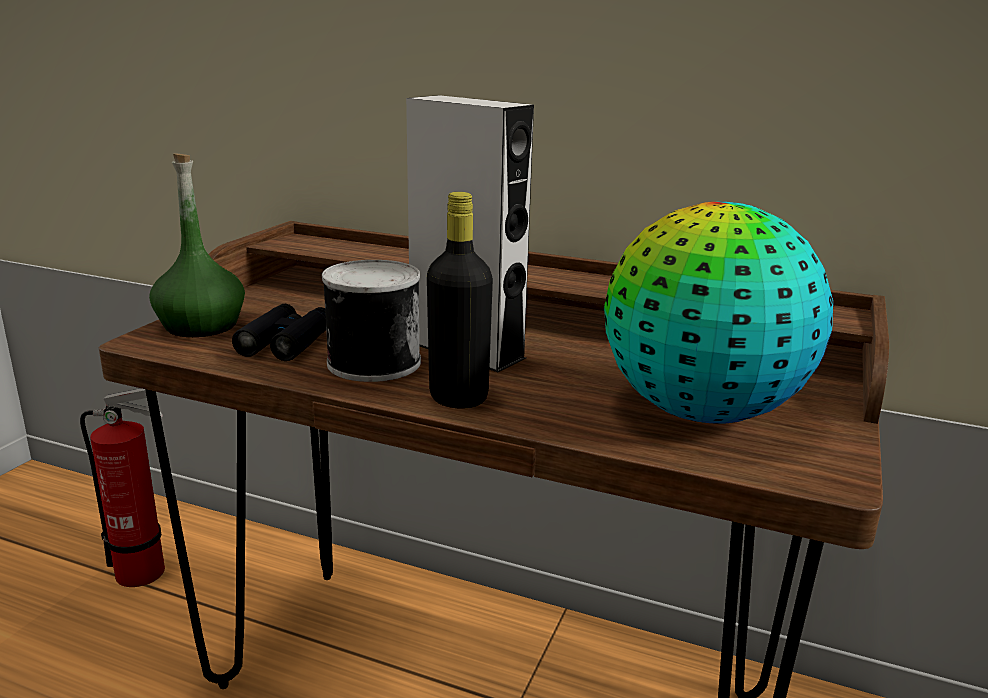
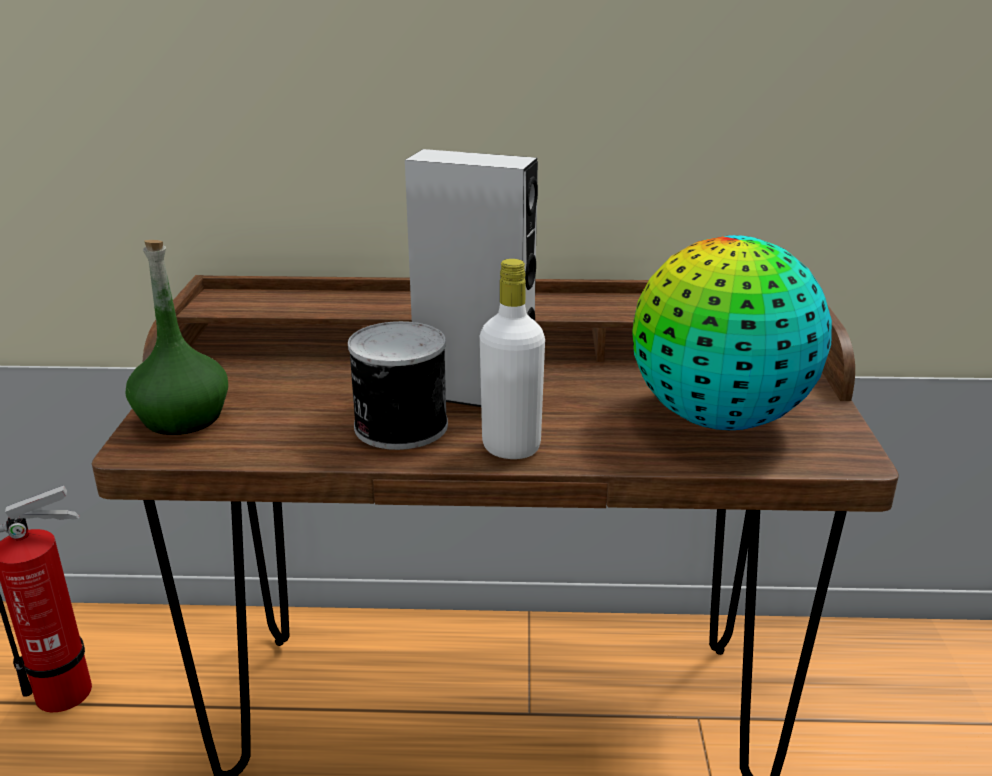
camera: 20 degrees left, 5 degrees up
black binoculars [232,304,326,361] -> none
black bottle [427,192,493,409] -> white bottle [480,259,545,459]

